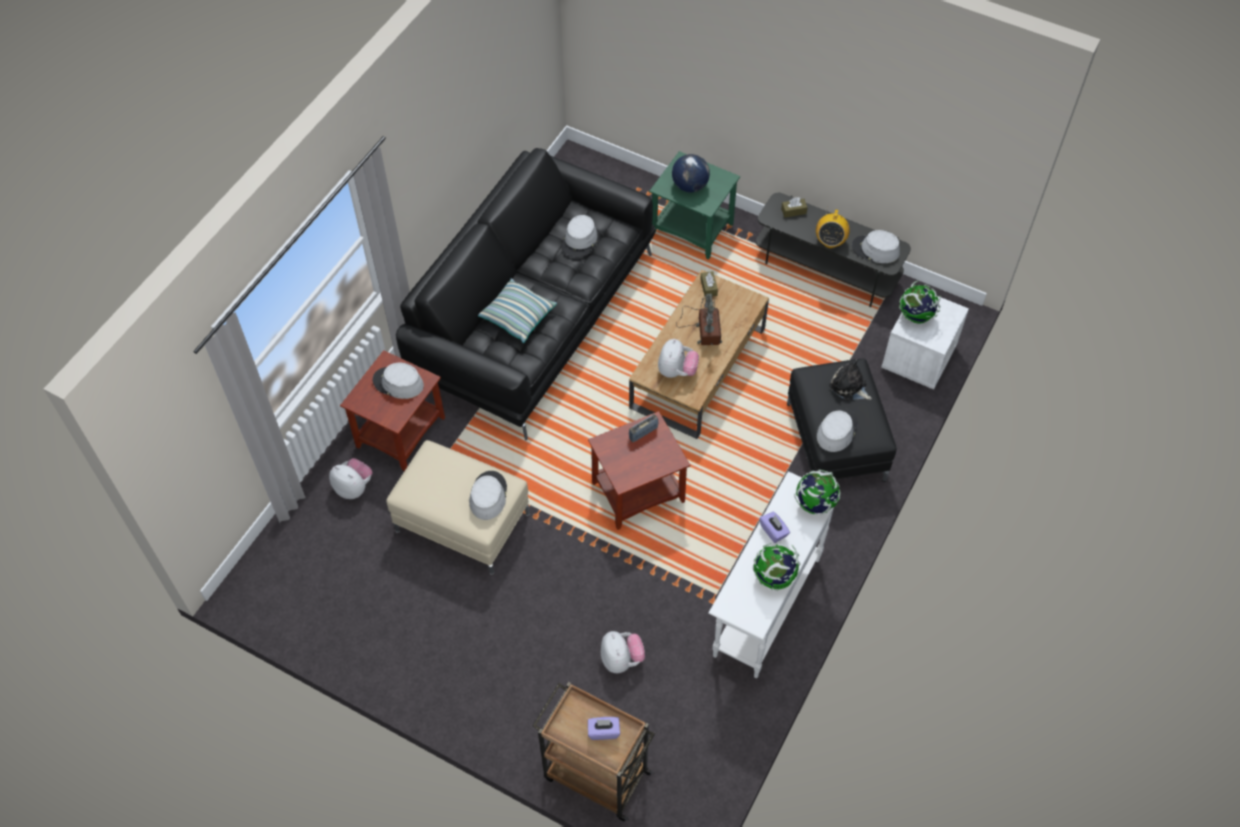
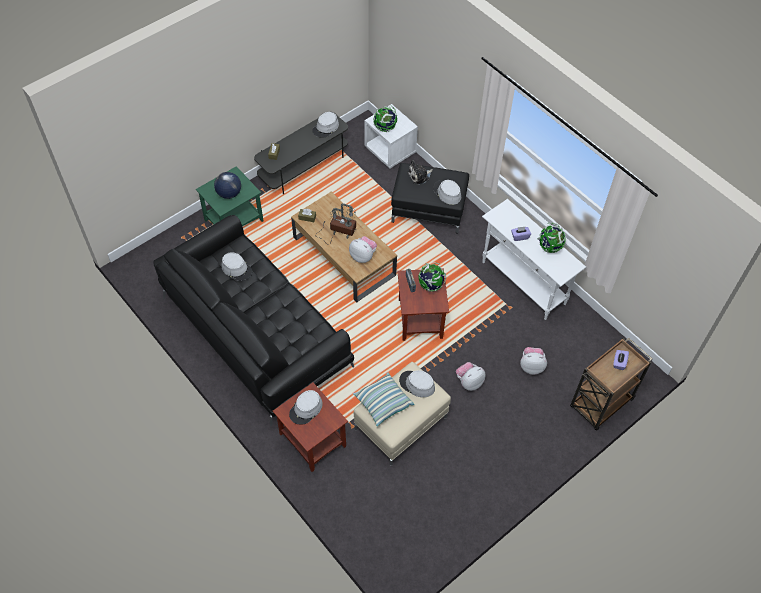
camera: 70 degrees left, 0 degrees up
plush toy [329,458,372,499] -> plush toy moved to [456,362,486,391]
pillow [478,278,557,343] -> pillow moved to [353,373,414,426]
globe [794,470,841,515] -> globe moved to [418,262,446,292]
radio [816,208,850,248] -> none

